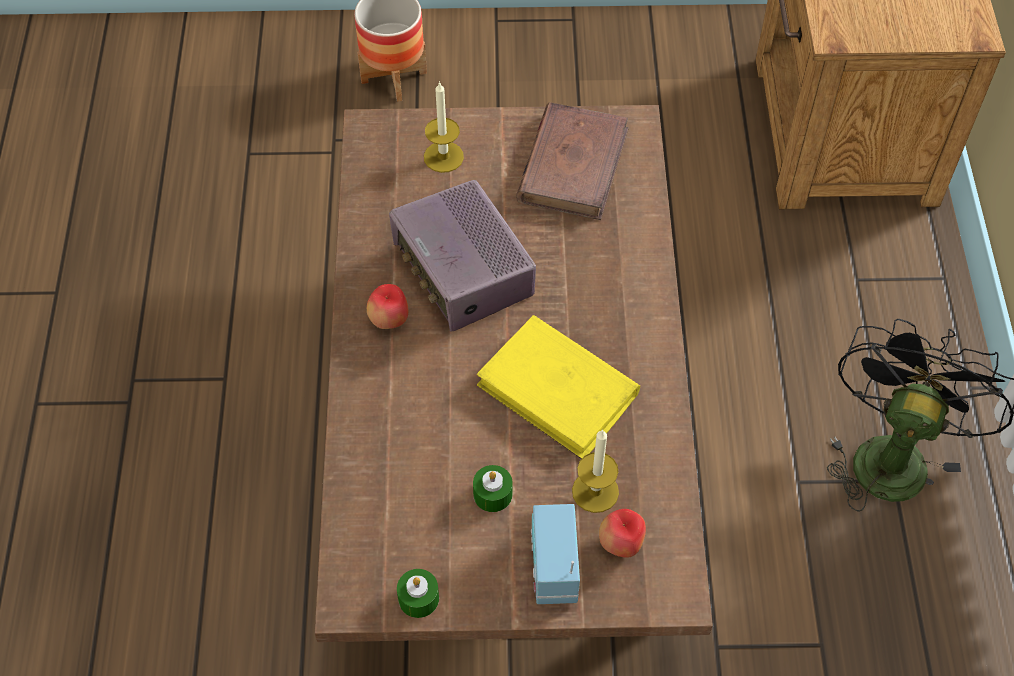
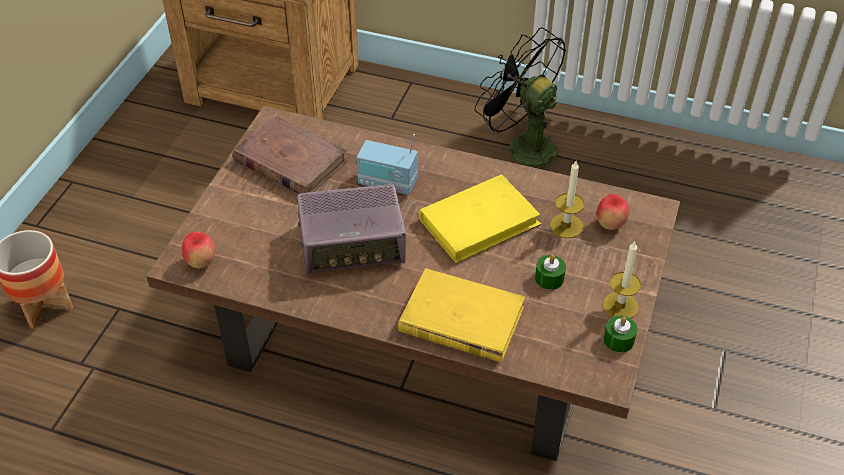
camera: 70 degrees left, 10 degrees down
apple [367,284,408,329] -> apple moved to [182,232,215,268]
candle [424,81,464,173] -> candle moved to [603,241,641,319]
radio [531,504,580,604] -> radio moved to [356,134,418,195]
none -> yellow book [398,268,525,363]

